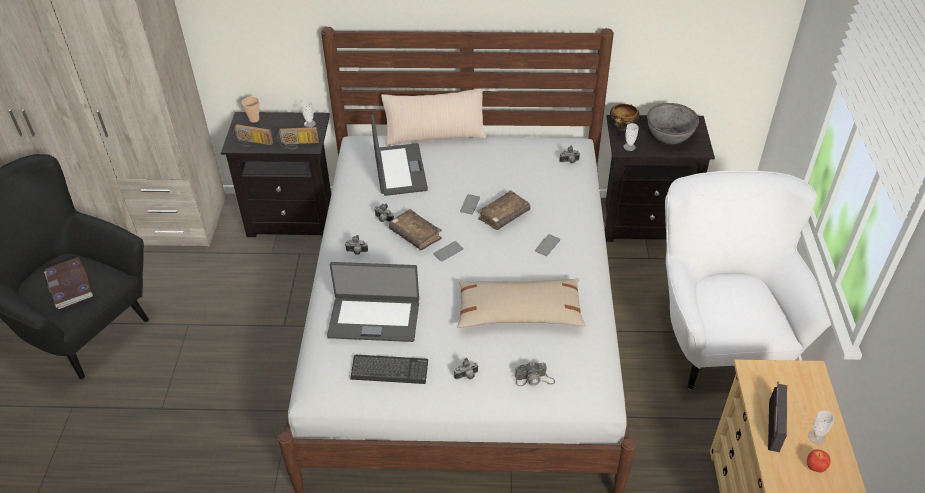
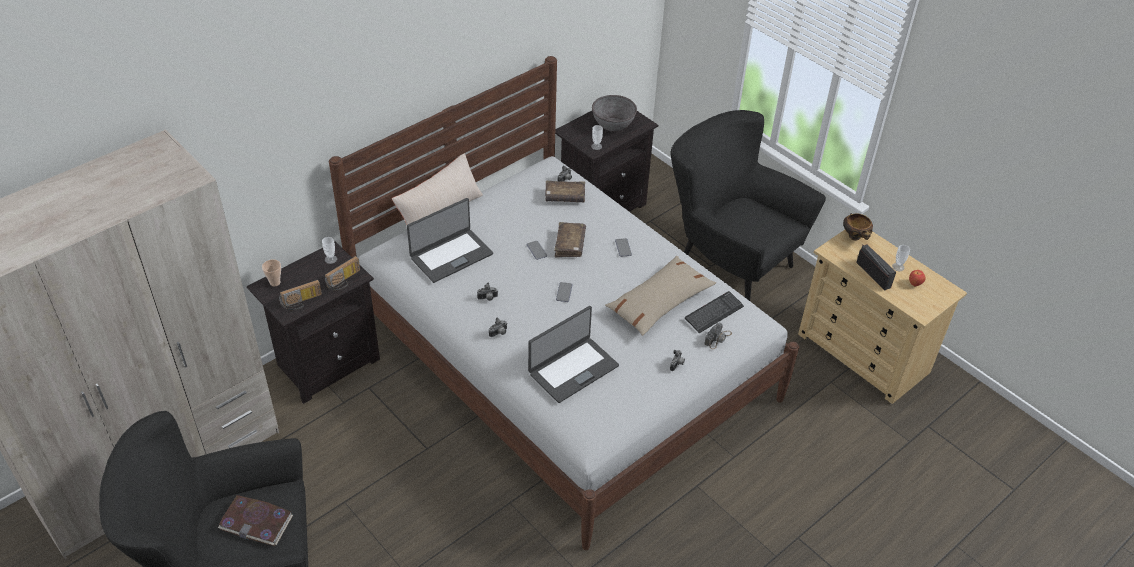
camera: 45 degrees left, 0 degrees up
keyboard [350,355,428,384] -> keyboard moved to [685,291,744,333]
laptop [371,114,428,196] -> laptop turned 105 degrees clockwise [407,198,493,283]
brown book [389,209,442,250] -> brown book moved to [545,181,585,202]
bowl [610,104,640,131] -> bowl moved to [843,213,873,240]
white armchair [665,170,831,390] -> black armchair [670,110,826,301]

